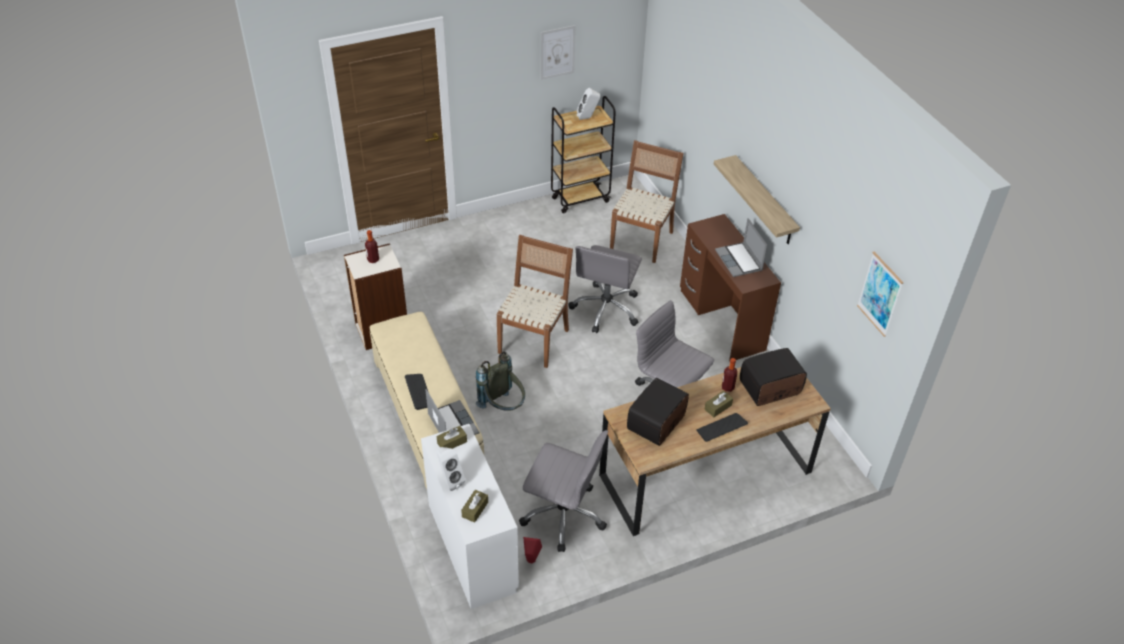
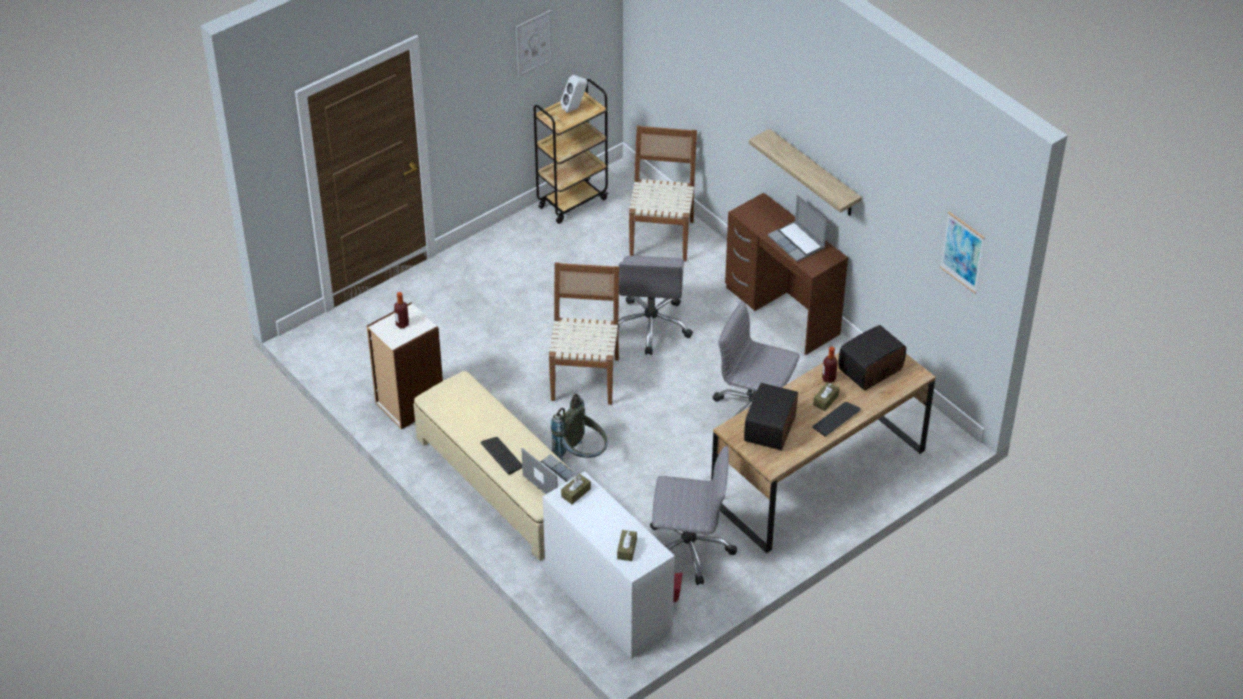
camera: 15 degrees left, 0 degrees up
white speaker [436,447,466,491] -> none

